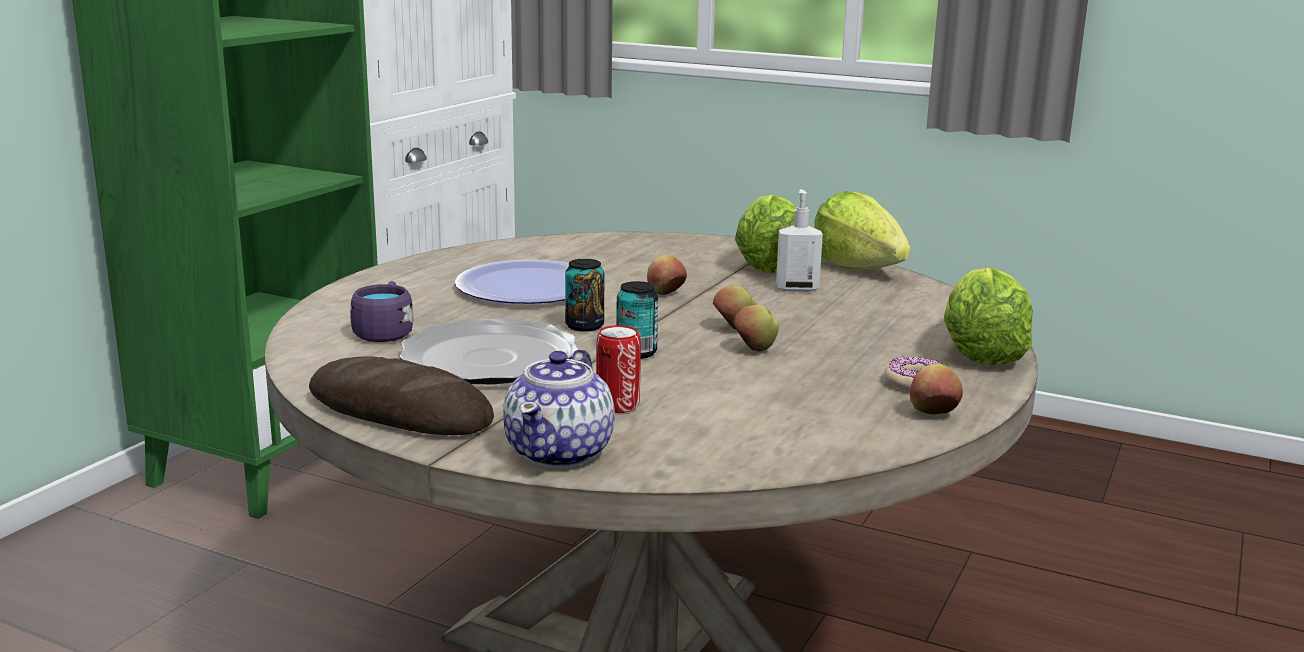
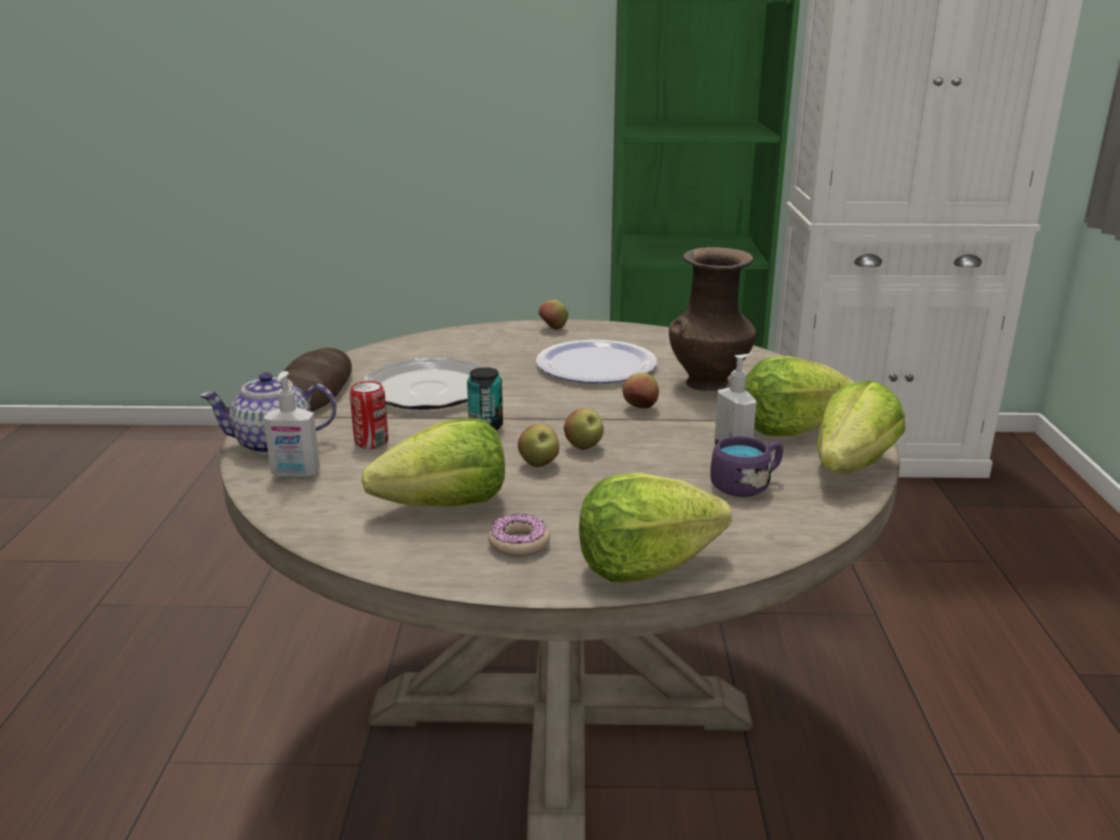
camera: 65 degrees right, 5 degrees up
purple mug [350,281,413,342] -> purple mug moved to [710,436,783,497]
can [565,259,605,332] -> none
apple [910,364,963,414] -> apple moved to [538,300,568,330]
none -> soap dispenser [263,371,320,478]
none -> lettuce [361,418,505,507]
none -> brown vase [669,247,756,391]

